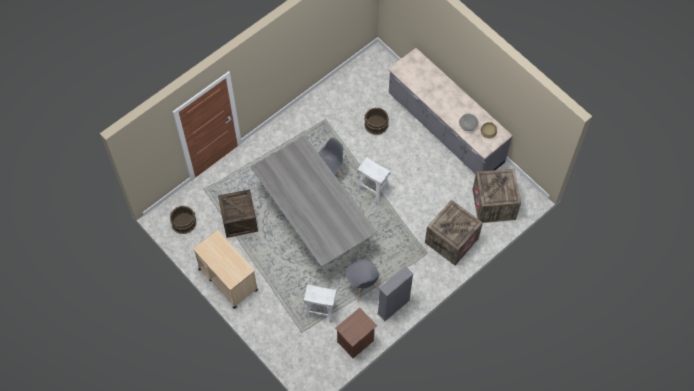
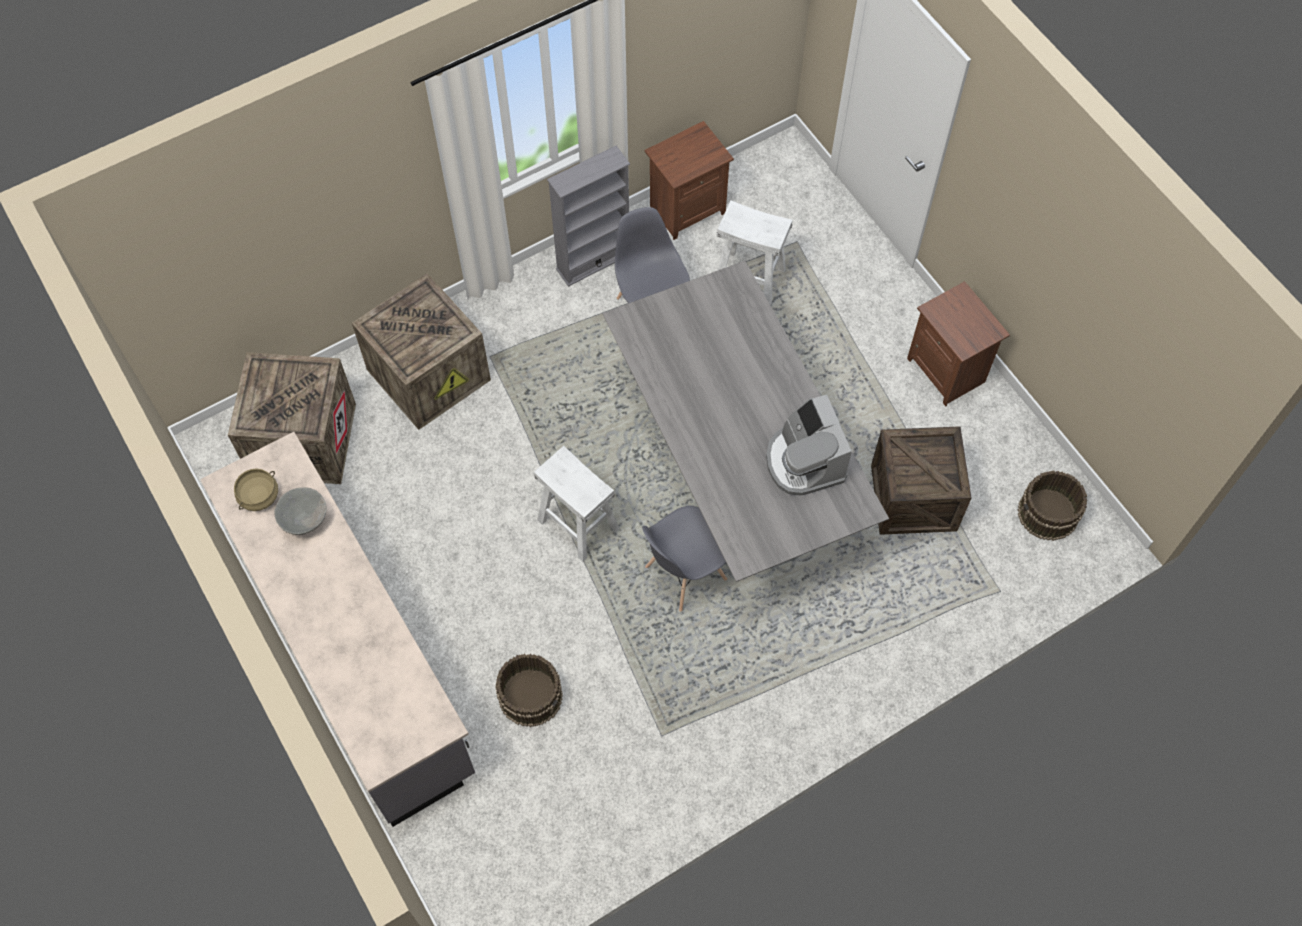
camera: 170 degrees left, 0 degrees up
beige cart [193,230,258,309] -> brown nightstand [907,281,1010,406]
none -> coffee machine [766,395,852,496]

